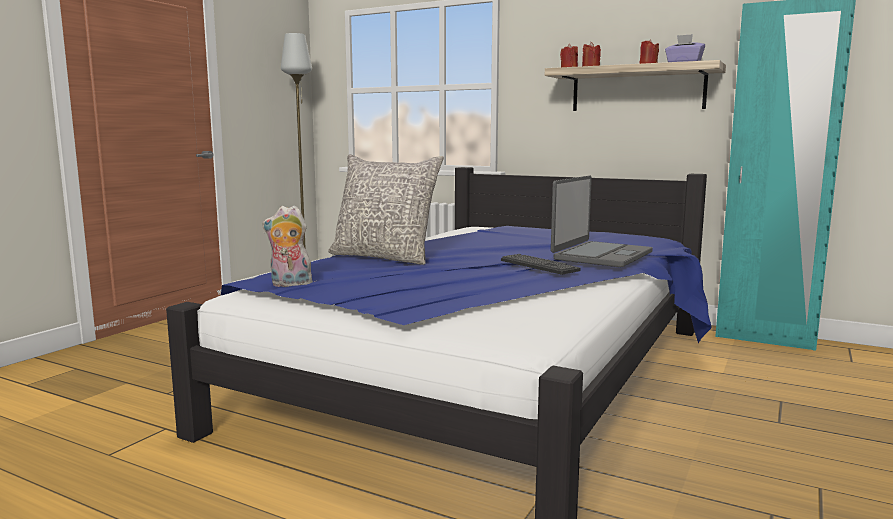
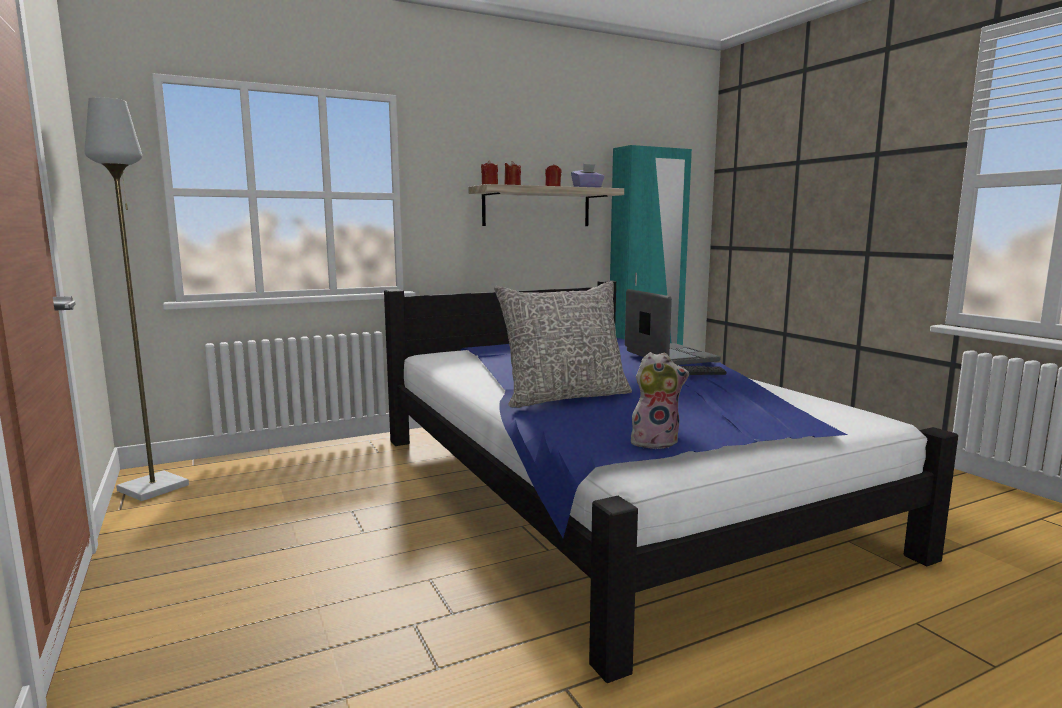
camera: 55 degrees left, 0 degrees up
plush toy [262,205,313,287] -> plush toy turned 135 degrees counterclockwise [631,352,689,449]

